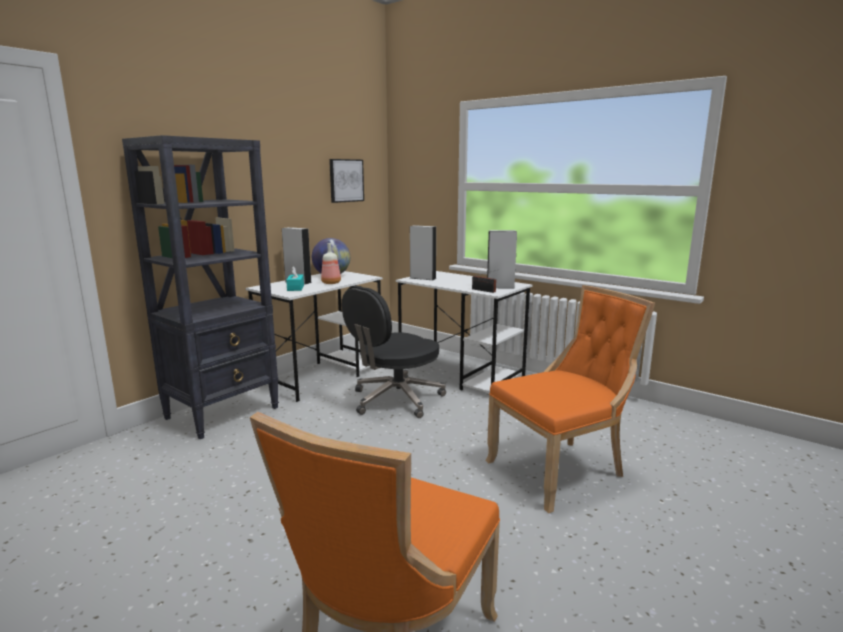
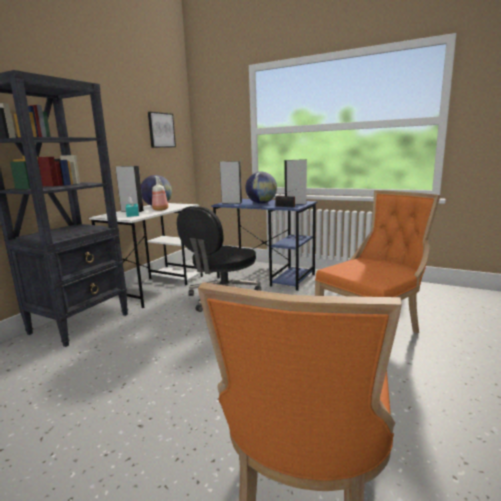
camera: 10 degrees left, 0 degrees up
white desk [396,271,533,393] -> blue desk [211,199,317,291]
none -> globe [246,172,277,204]

